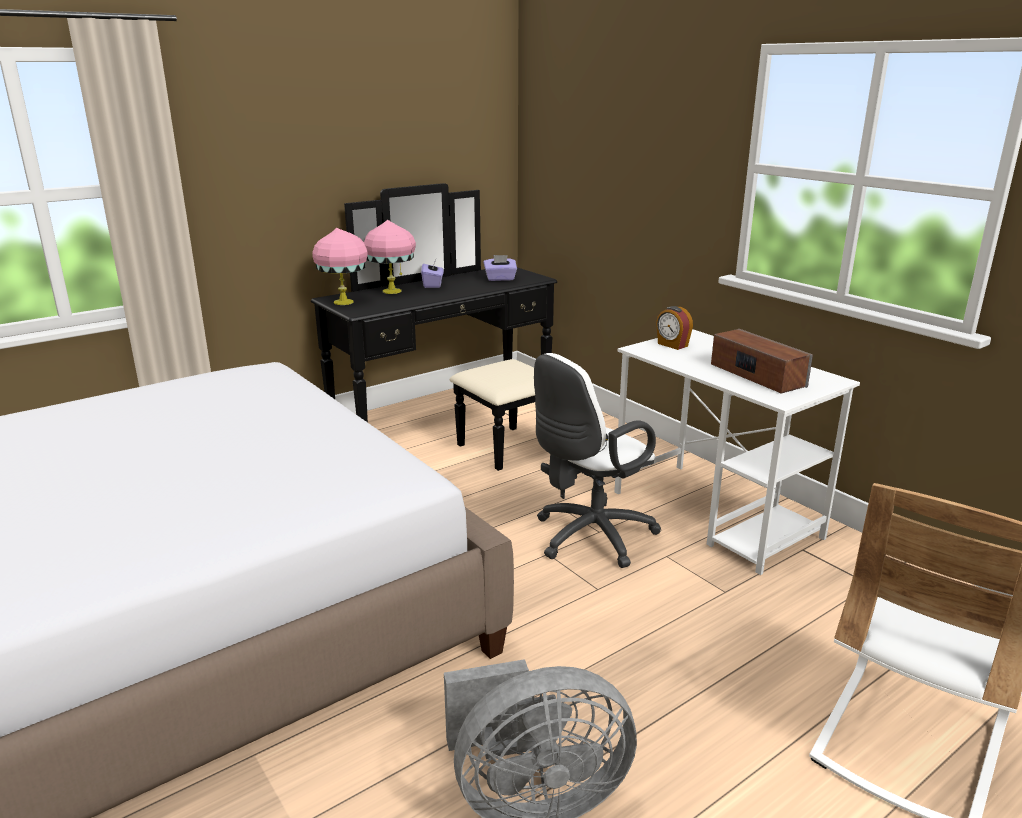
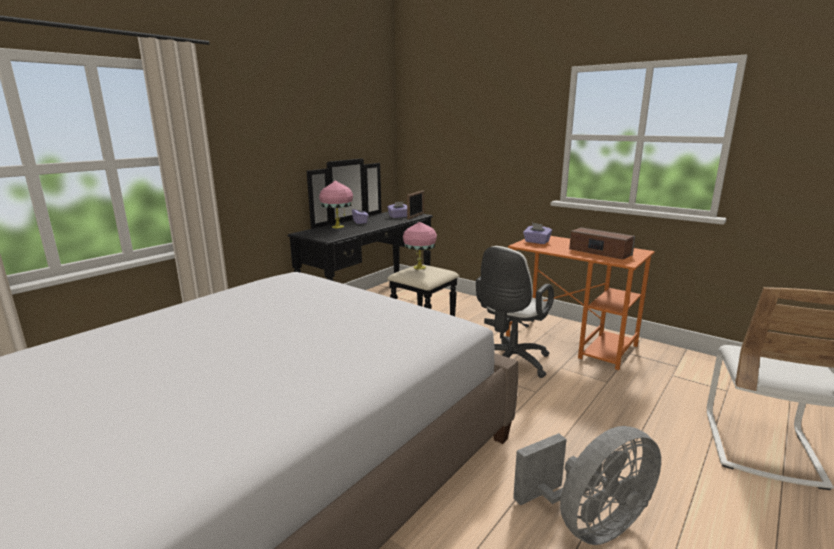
camera: 15 degrees left, 5 degrees down
pink table lamp [312,228,368,305] -> pink table lamp moved to [403,222,437,270]
white desk [614,329,860,575] -> orange desk [506,236,655,370]
alarm clock [656,306,693,350] -> purple tissue box [523,223,552,244]
none -> picture frame [407,190,424,220]

